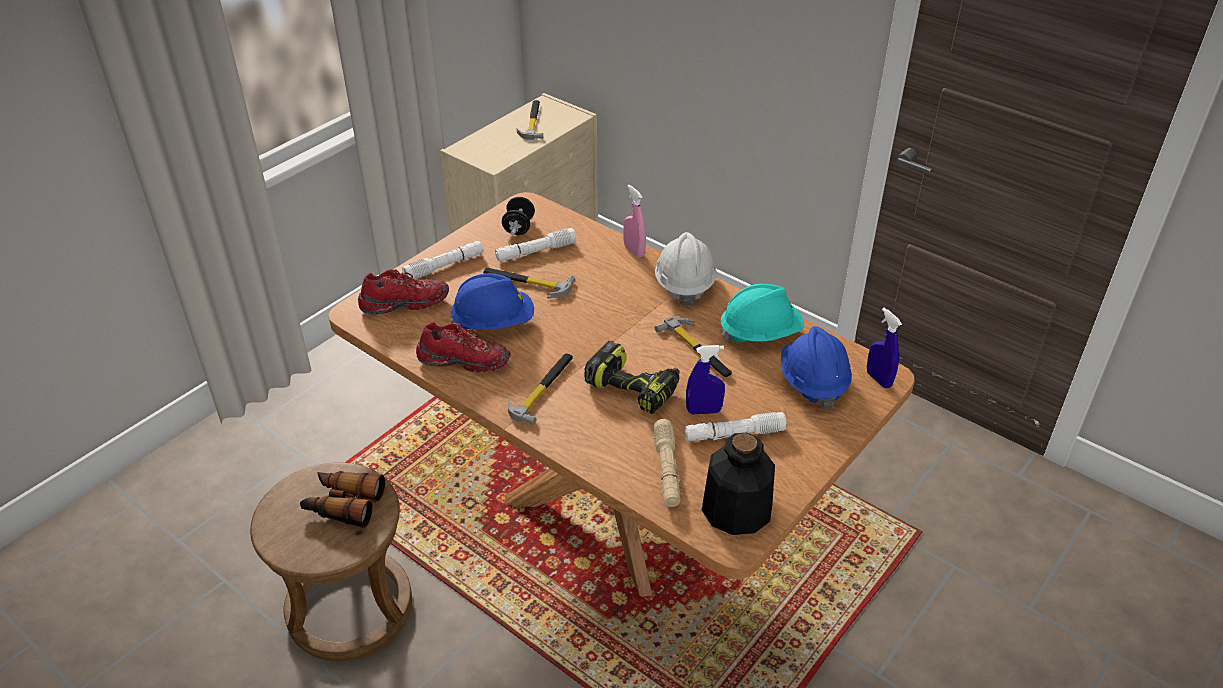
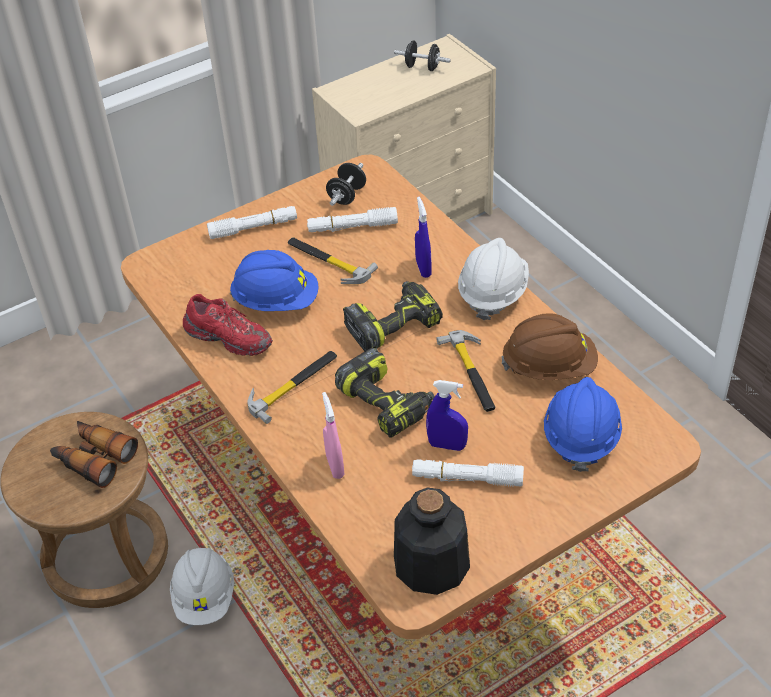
camera: 20 degrees right, 5 degrees up
red shoe [358,269,449,314] -> none
hammer [516,100,543,140] -> black dumbbell [394,41,451,71]
pink spray bottle [623,184,646,258] -> pink spray bottle moved to [322,392,345,479]
beige flashlight [653,419,680,507] -> none
turquoise hard hat [720,284,804,343] -> brown hard hat [501,313,598,380]
blue spray bottle [867,308,902,388] -> blue spray bottle moved to [415,197,432,278]
none -> white hard hat [170,548,234,625]
none -> power drill [343,281,443,351]

